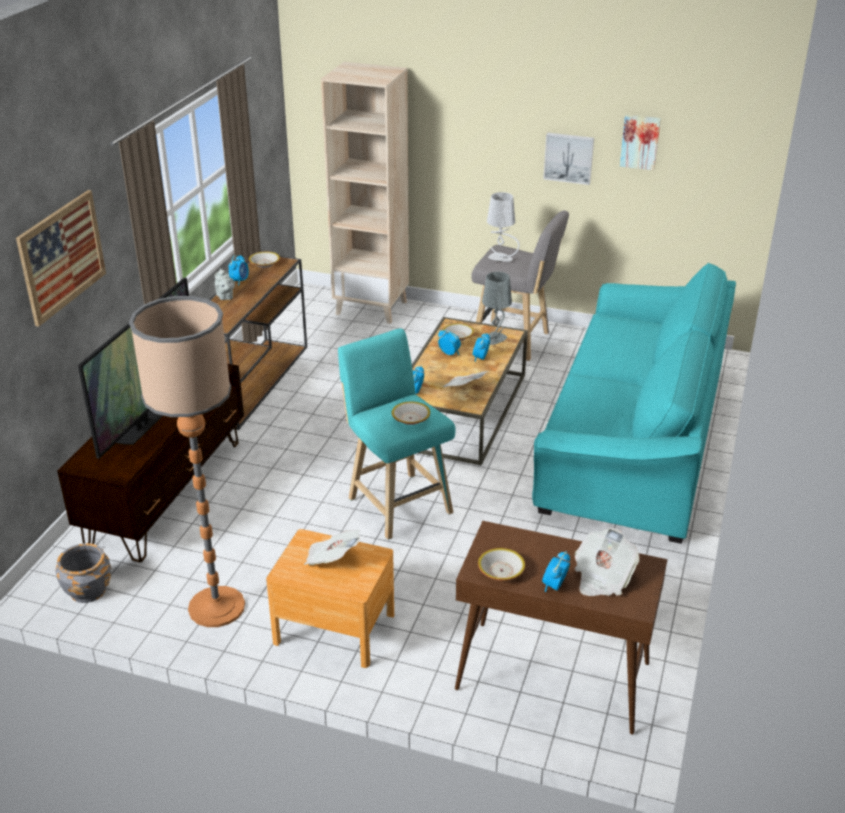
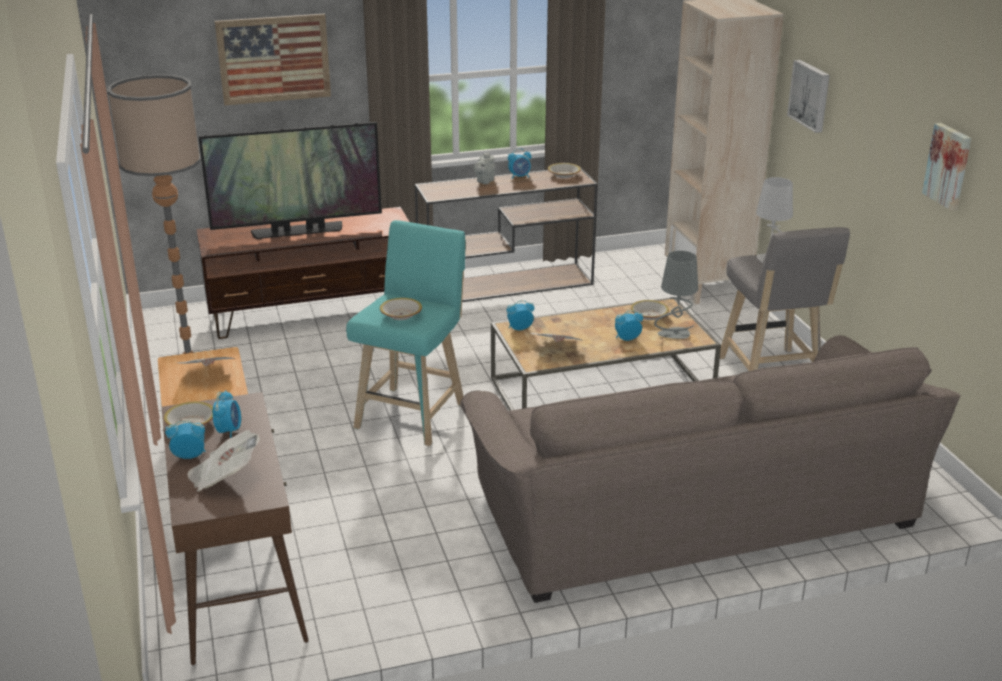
camera: 55 degrees right, 5 degrees down
grey planter [55,543,111,603] -> none
alarm clock [438,330,461,355] -> alarm clock moved to [212,390,241,438]
turquoise sofa [532,263,736,544] -> brown sofa [460,335,961,603]
picture [543,133,594,185] -> picture moved to [787,60,830,133]

